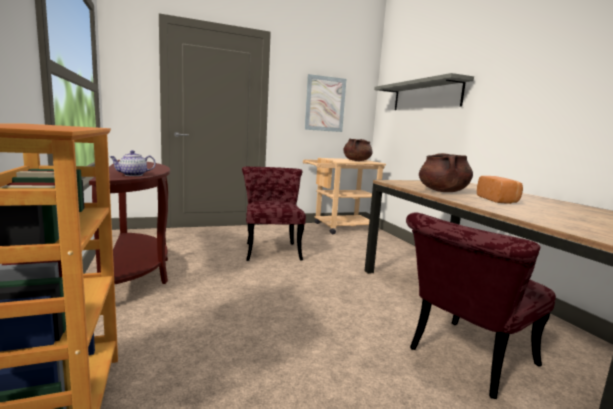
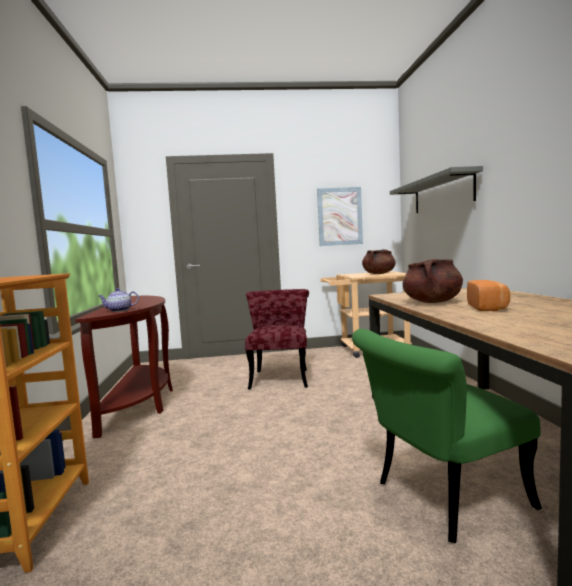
camera: 15 degrees right, 5 degrees down
red chair [406,213,556,399] -> green chair [352,329,542,543]

